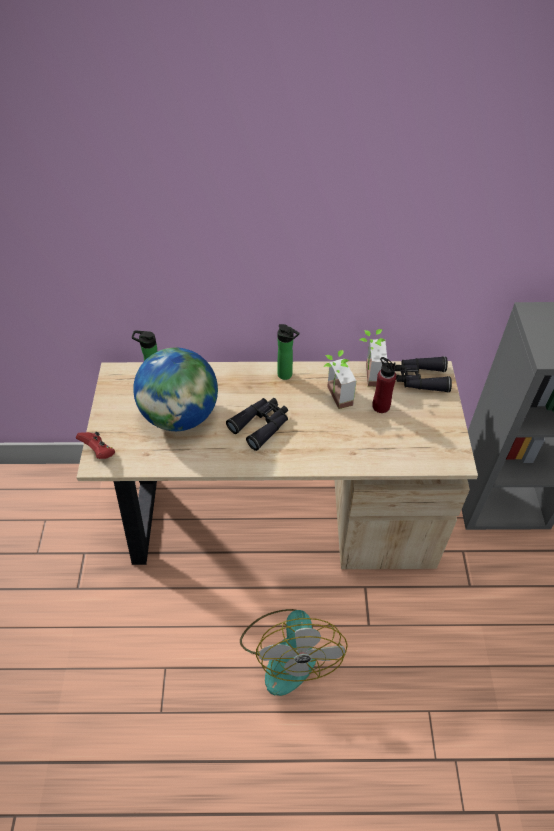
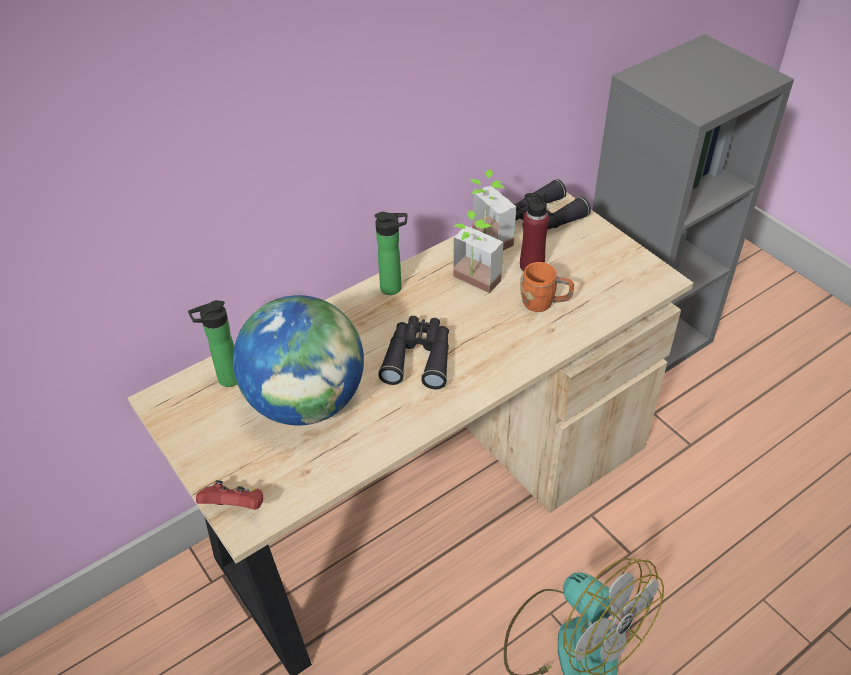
camera: 35 degrees left, 5 degrees down
none -> orange mug [520,262,574,312]

